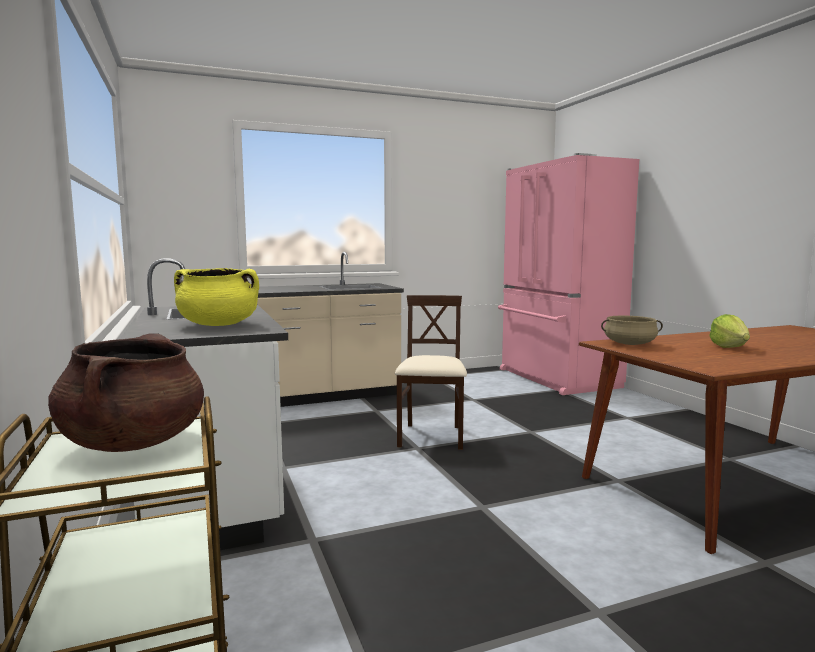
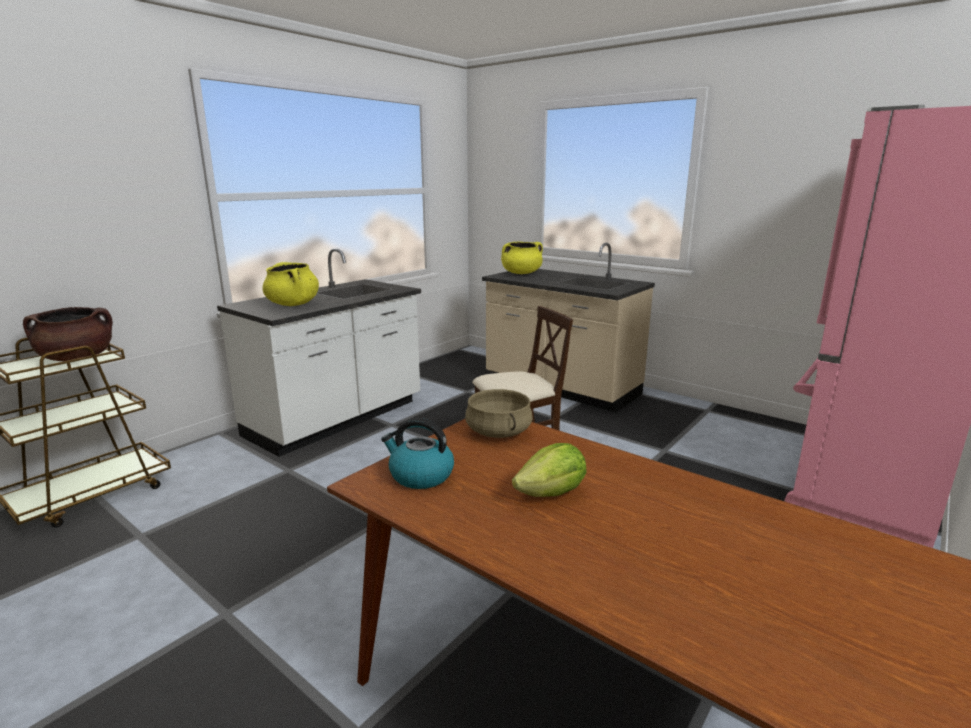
camera: 60 degrees right, 10 degrees up
none -> kettle [381,418,454,489]
none -> yellow cooking pot [501,241,543,274]

